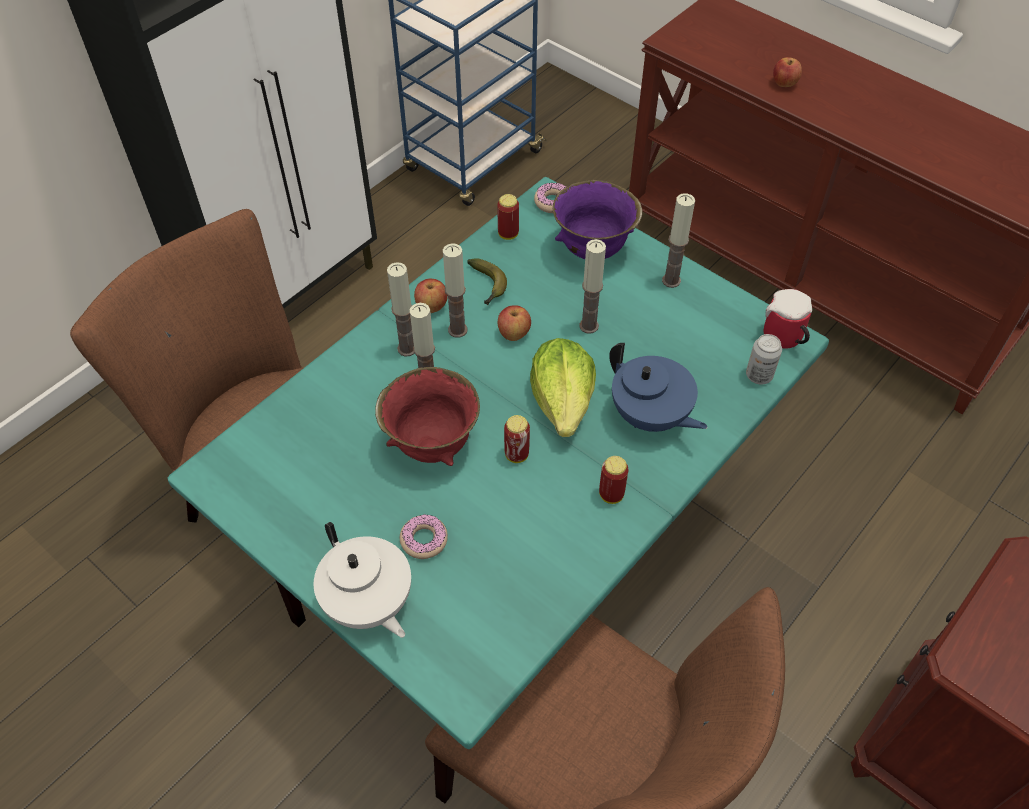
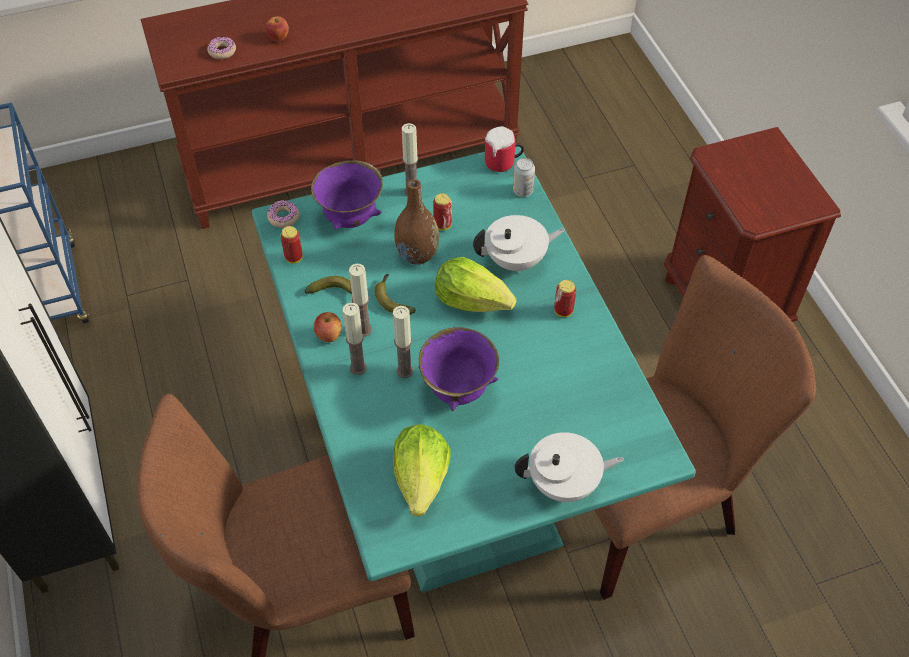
camera: 60 degrees left, 0 degrees up
red bowl [375,367,480,466] -> purple bowl [418,327,499,411]
donut [400,514,448,559] -> donut moved to [207,37,236,59]
apple [498,305,531,341] -> banana [375,274,416,315]
can [504,415,530,463] -> can moved to [433,193,452,230]
candle [579,239,606,334] -> brown vase [395,179,439,265]
blue teapot [609,343,708,432] -> white teapot [473,215,565,273]
none -> lettuce [393,424,451,516]

